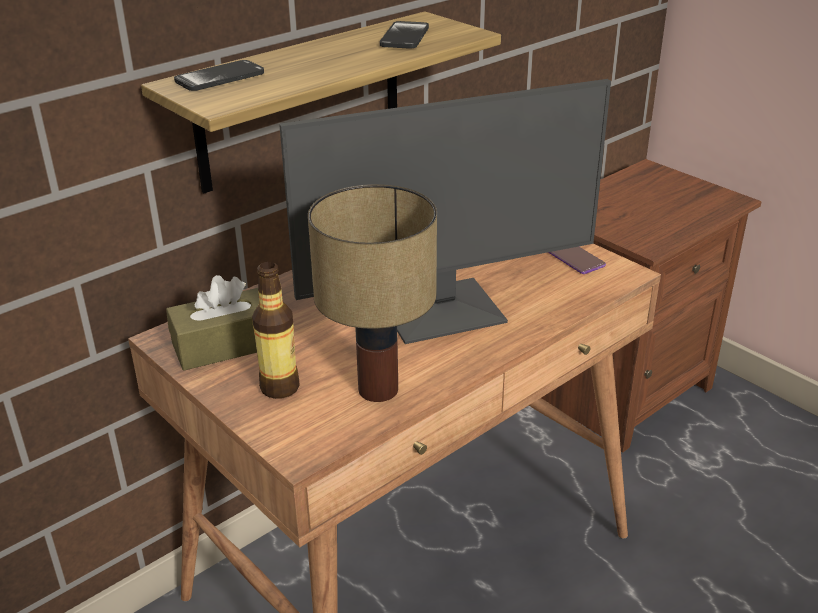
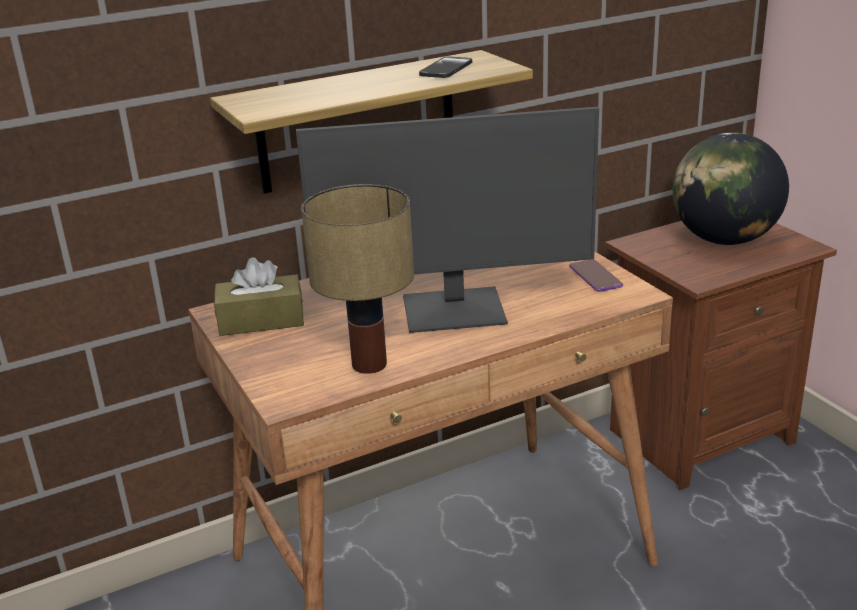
camera: 15 degrees right, 5 degrees down
phone [174,60,264,91] -> none
bottle [252,262,299,399] -> none
none -> globe [672,133,789,245]

